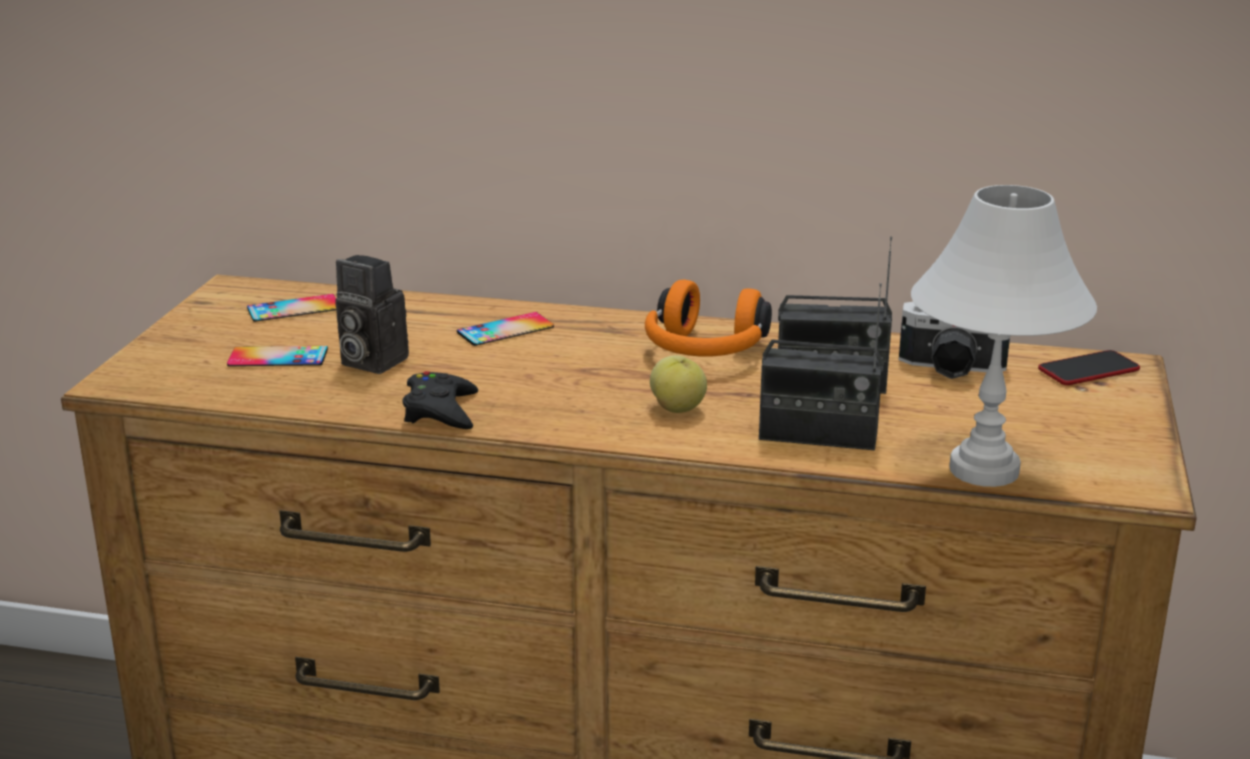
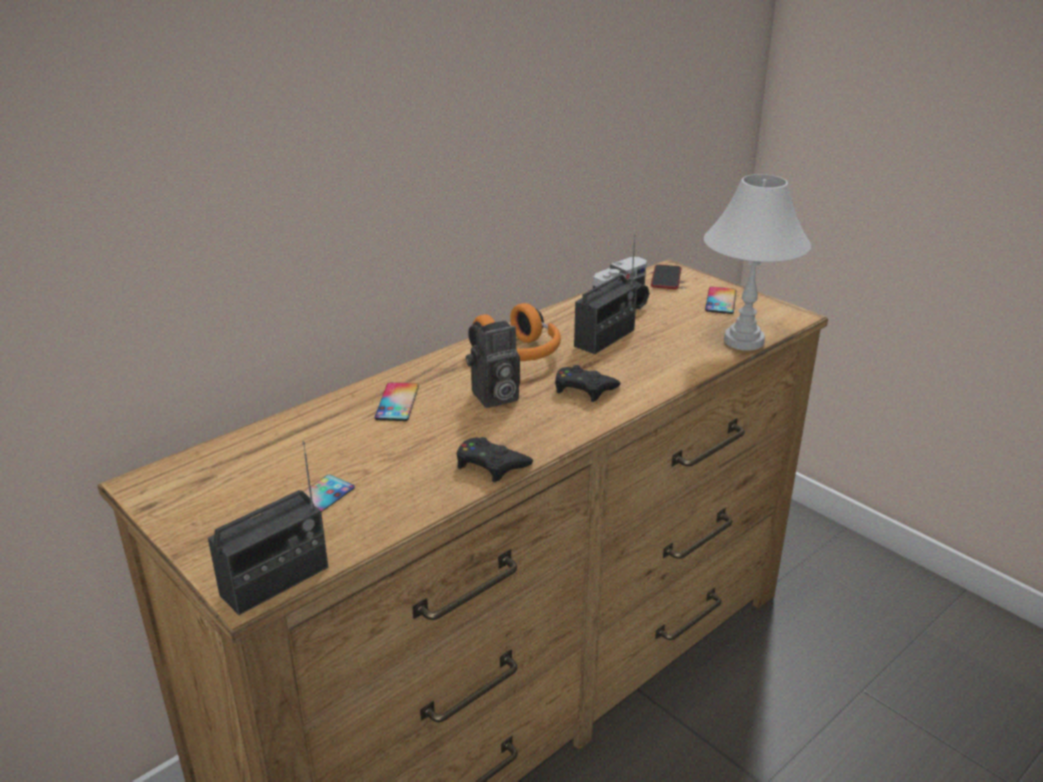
camera: 55 degrees left, 5 degrees up
phone [247,294,336,322] -> phone moved to [705,287,736,314]
camera [335,255,409,374] -> camera moved to [466,321,520,408]
apple [650,355,707,413] -> black game controller [555,365,621,402]
radio [759,283,884,450] -> radio moved to [208,441,328,615]

